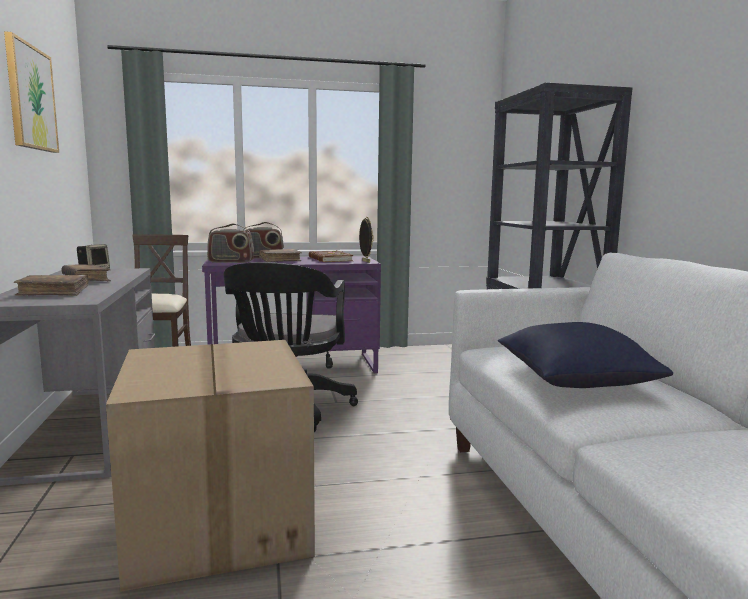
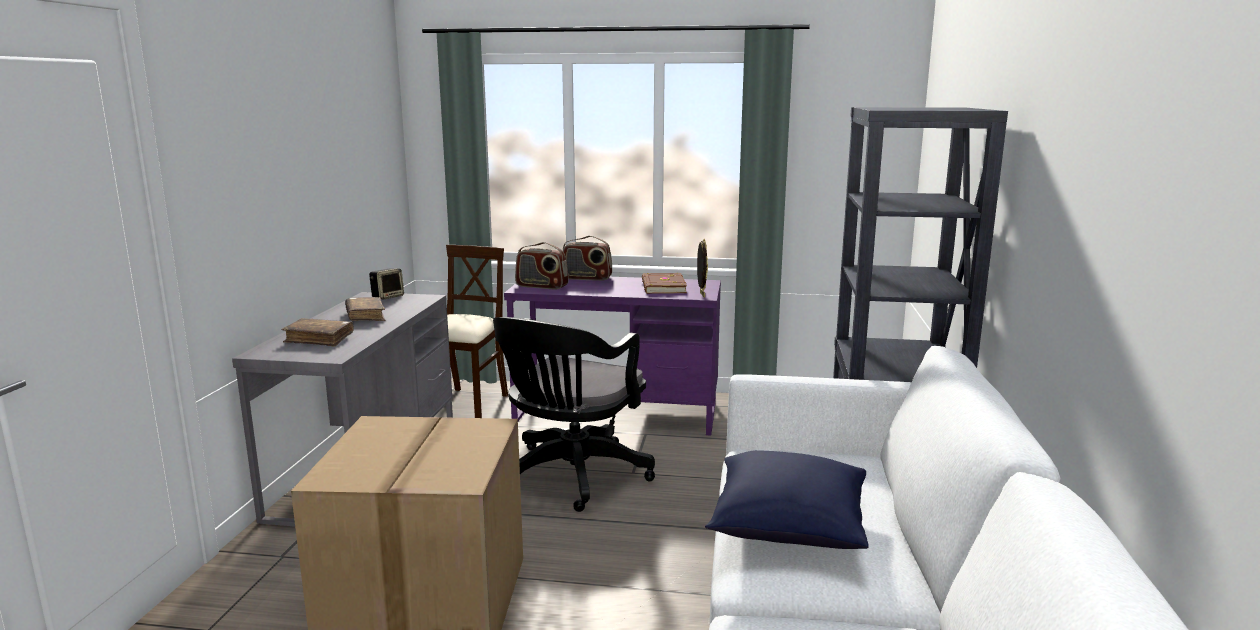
camera: 20 degrees right, 5 degrees up
picture [4,31,59,153] -> none
brown book [259,249,302,262] -> none

